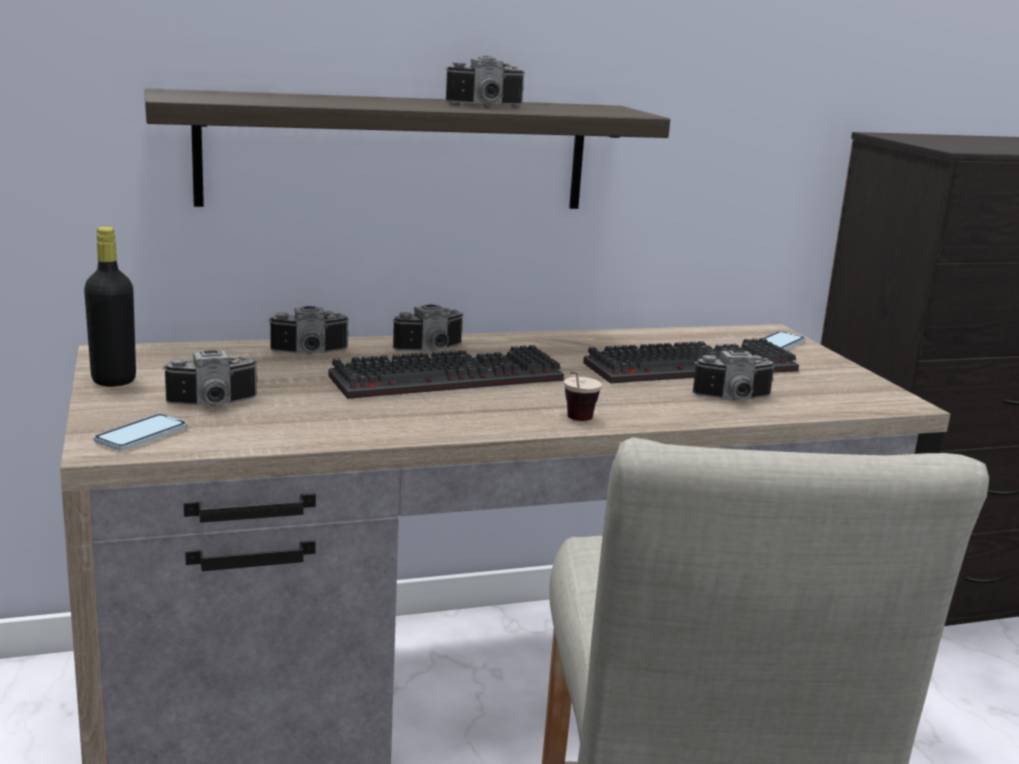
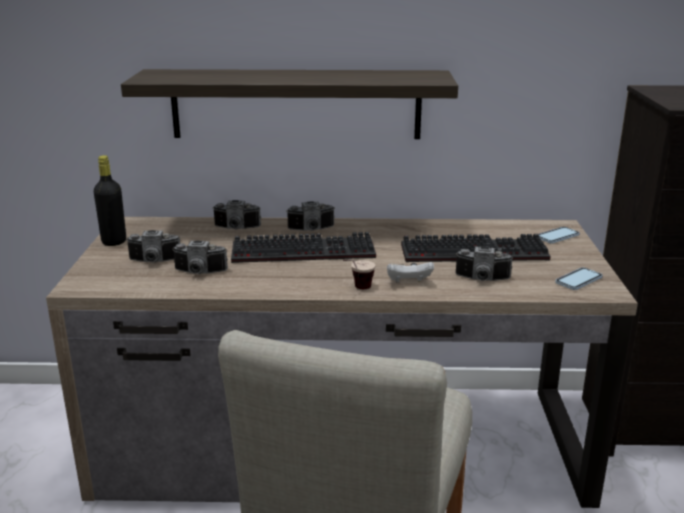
camera: 20 degrees right, 5 degrees up
phone [94,414,187,451] -> phone moved to [555,268,603,290]
camera [445,56,525,106] -> camera moved to [172,241,228,274]
none -> white game controller [387,262,434,282]

